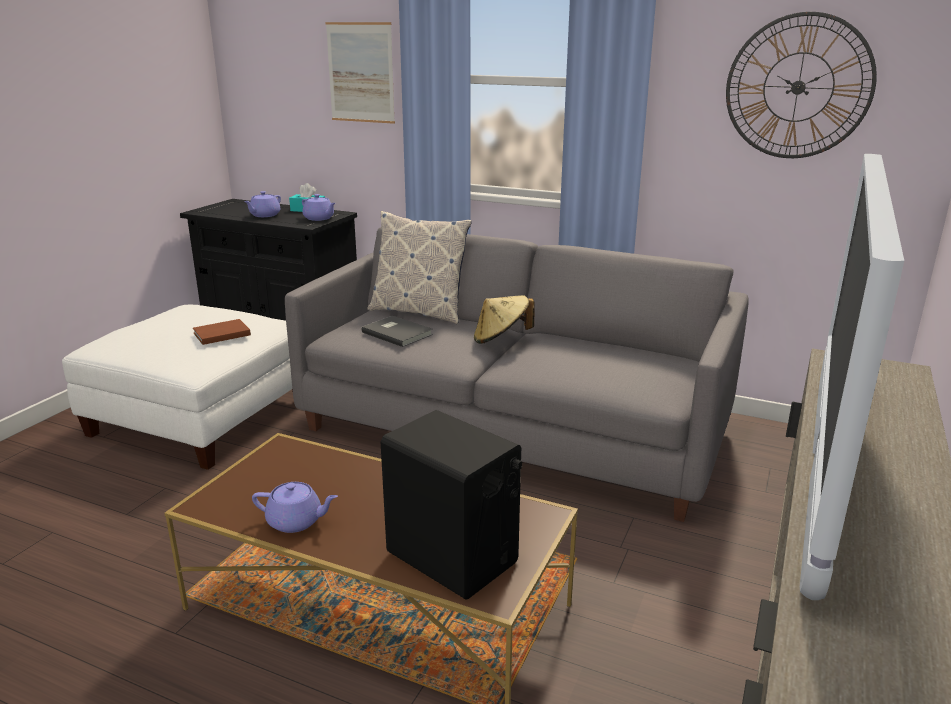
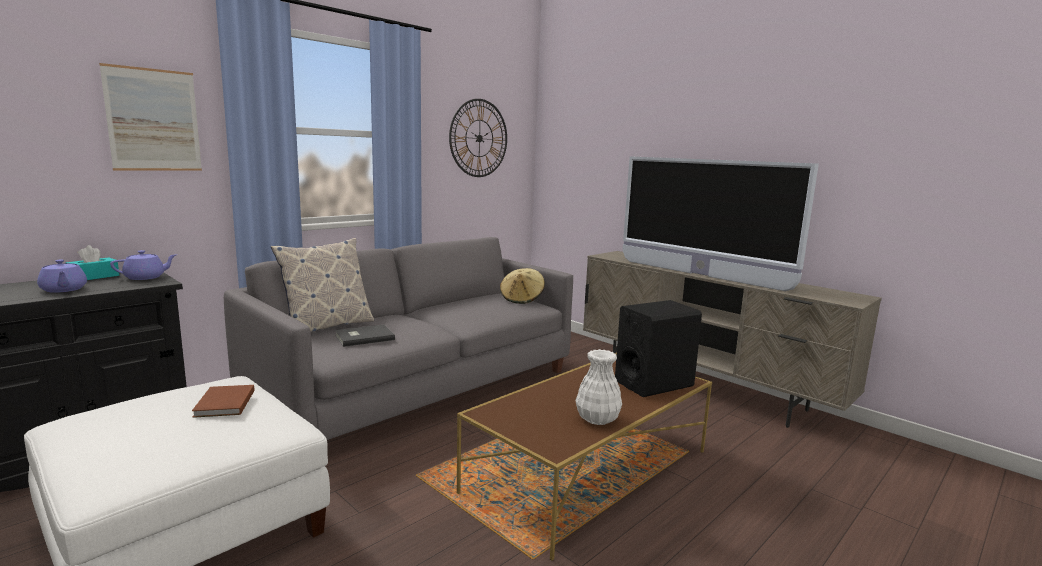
camera: 70 degrees left, 10 degrees down
purple teapot [252,482,338,533] -> white vase [575,349,622,425]
beige hat [474,295,535,344] -> beige hat moved to [500,268,545,304]

